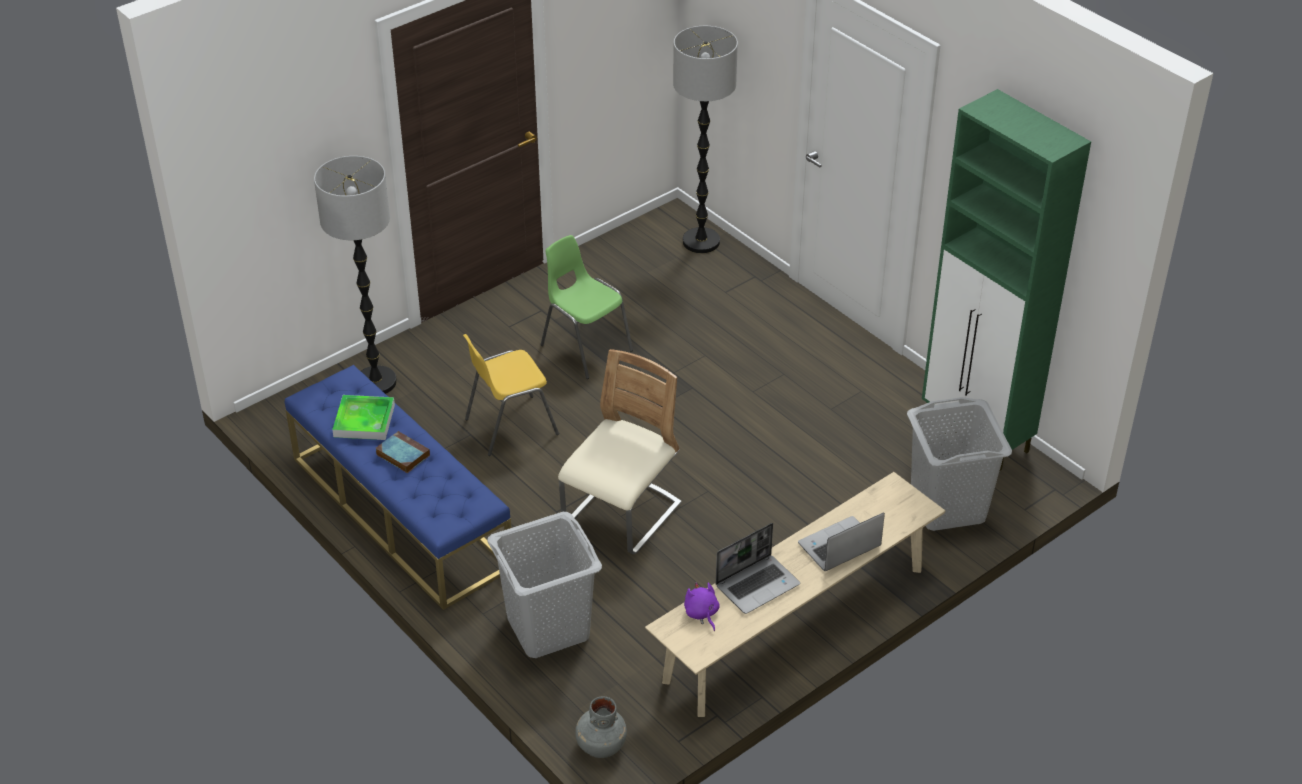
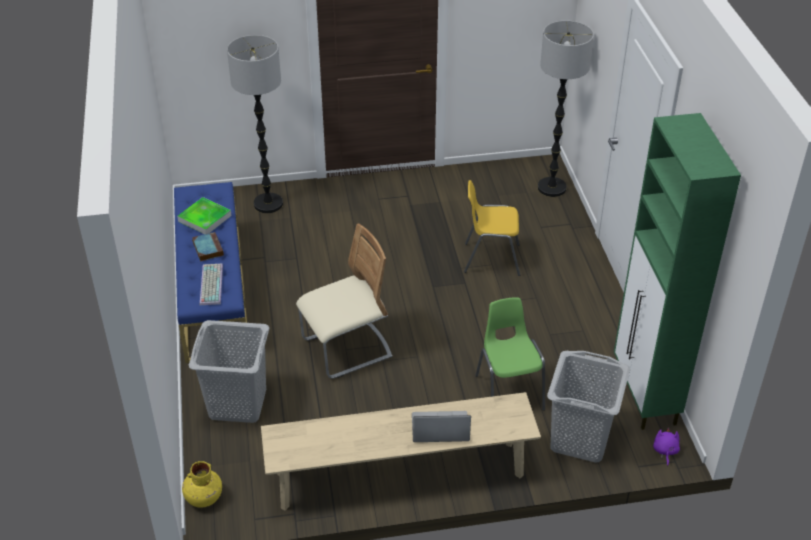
camera: 30 degrees right, 0 degrees up
yellow chair [463,334,559,456] -> yellow chair moved to [464,180,520,276]
green chair [540,235,633,379] -> green chair moved to [475,297,545,411]
grey vase [575,697,627,758] -> yellow vase [182,461,222,507]
purple plush toy [684,582,720,631] -> purple plush toy moved to [653,427,680,466]
laptop [716,523,800,614] -> none
none -> keyboard [200,264,223,305]

